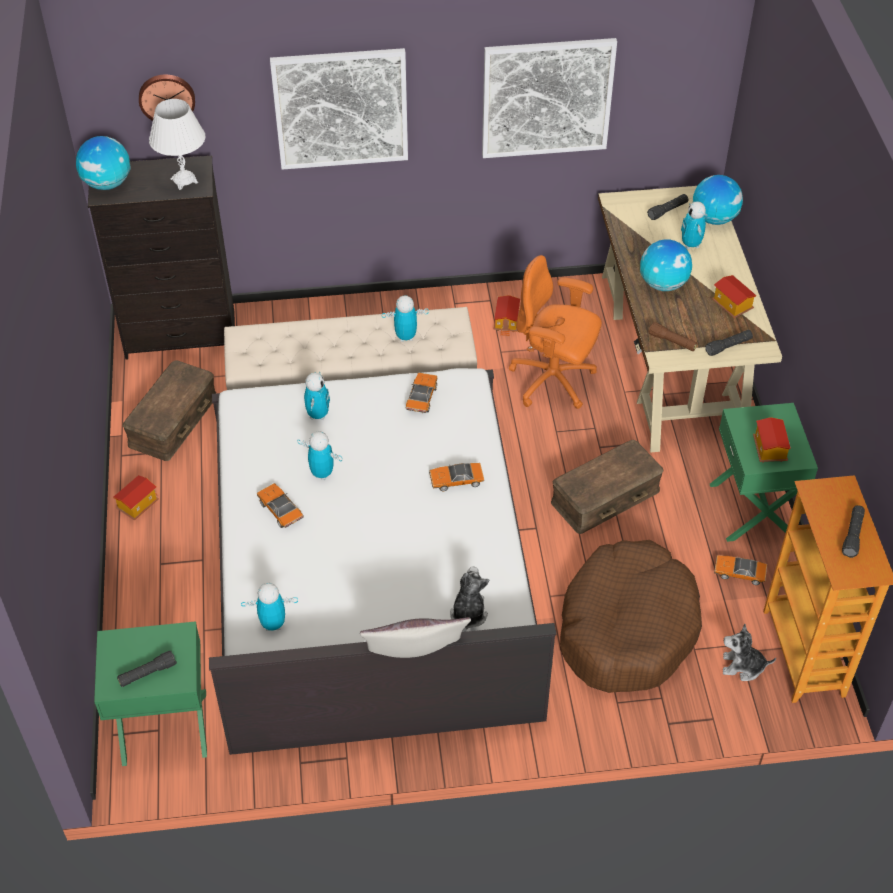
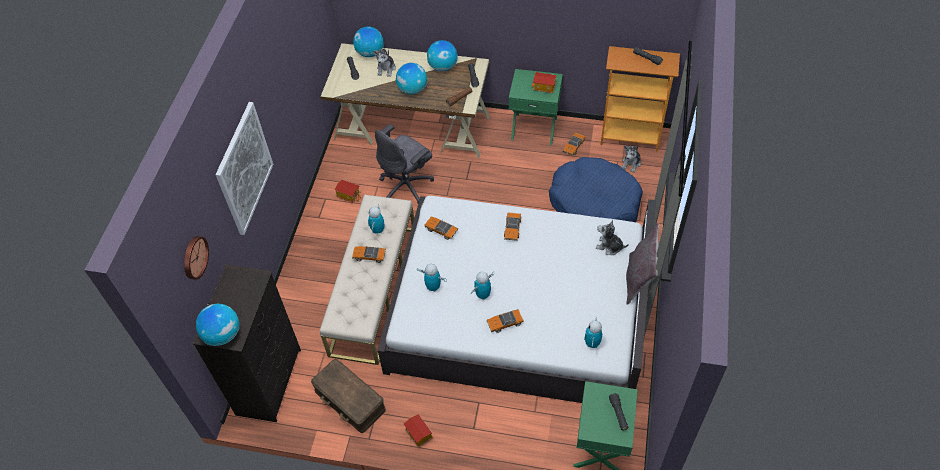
camera: 70 degrees left, 5 degrees up
white table lamp [149,99,205,190] -> none
picture [482,38,617,158] -> none
orange office chair [509,255,602,409] -> grey office chair [375,124,434,203]
brown storage box [551,440,664,534] -> none
brown dog bed [560,540,702,693] -> blue dog bed [549,157,643,222]
toy robot [681,201,706,249] -> plush toy [373,49,396,77]
toy house [712,275,757,318] -> globe [427,40,458,72]
none -> toy car [352,246,386,263]

